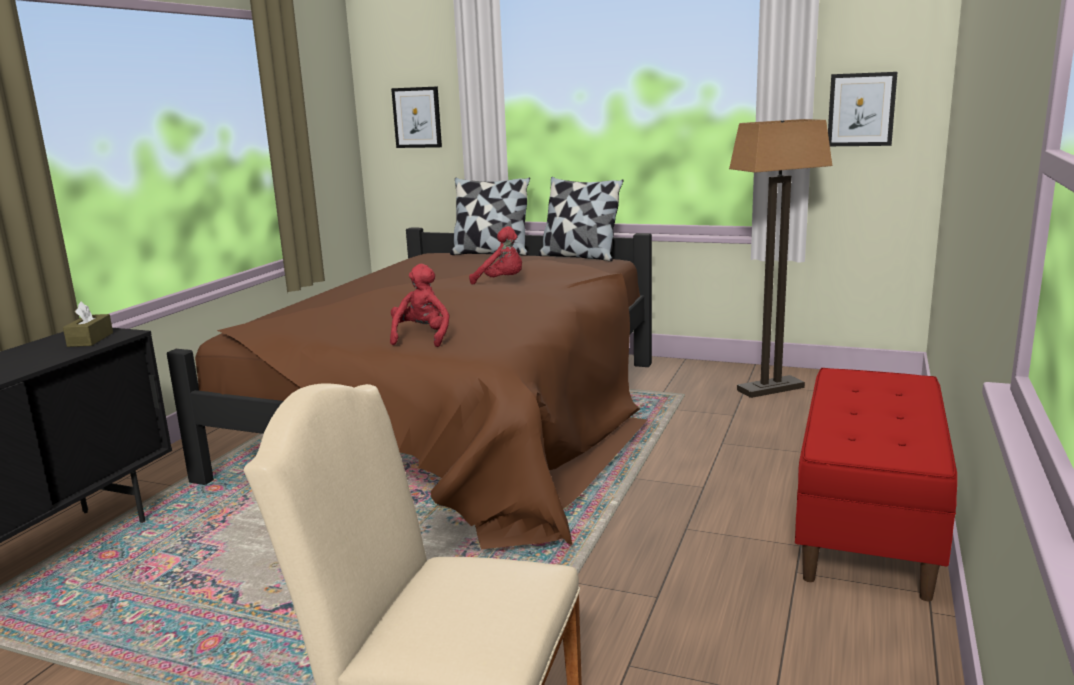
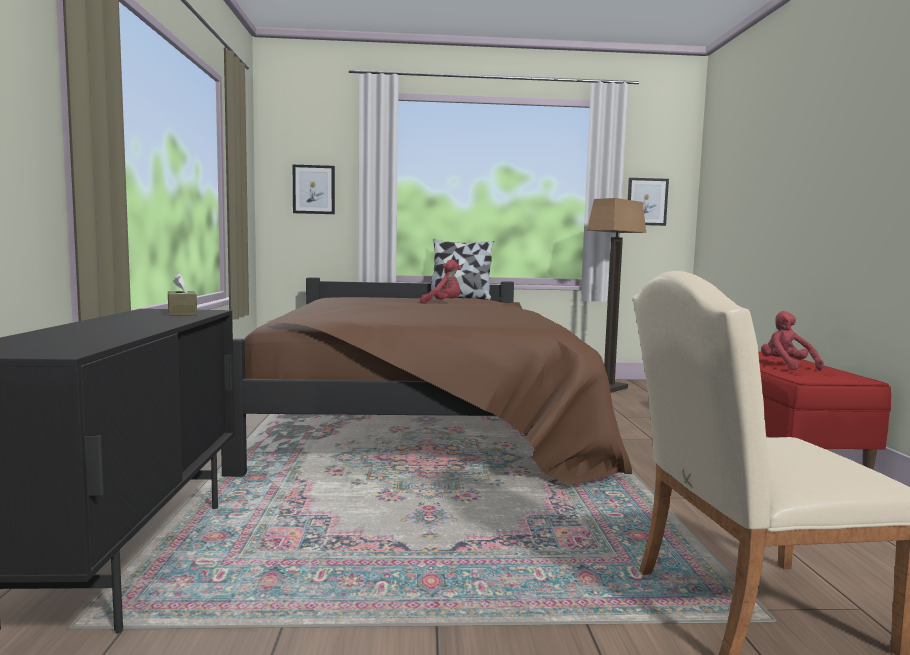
camera: 25 degrees left, 10 degrees down
red plush toy [390,264,449,347] -> red plush toy moved to [761,311,824,371]
pillow [450,177,530,255] -> none

